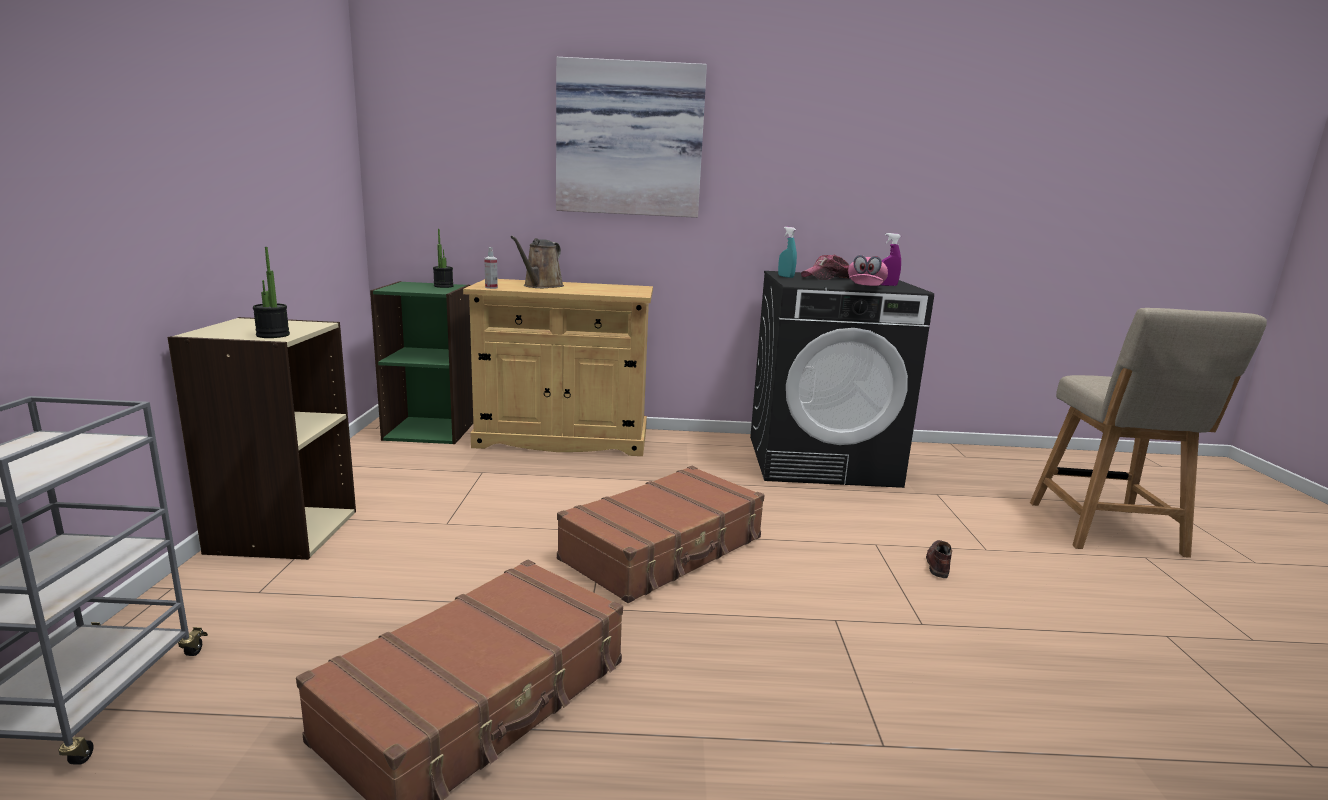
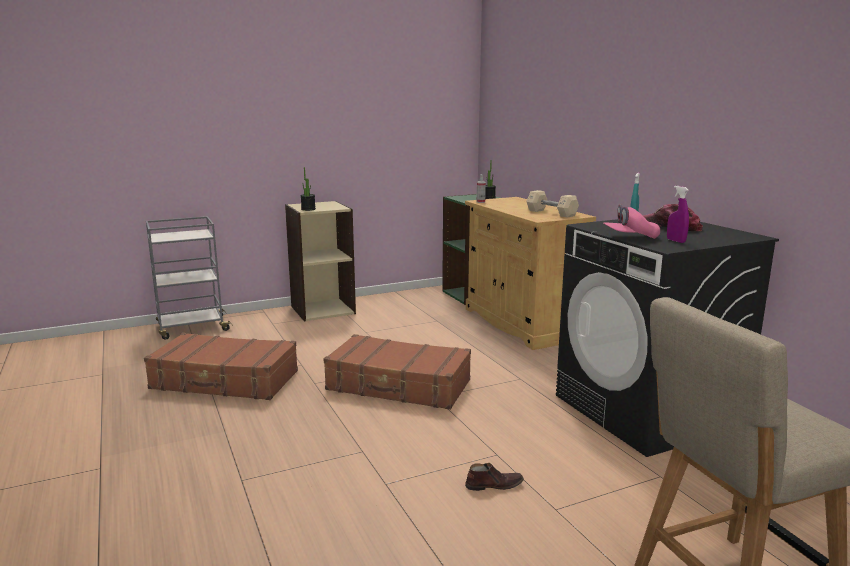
camera: 65 degrees right, 0 degrees up
brown watering can [511,236,564,288] -> none
picture [556,57,707,218] -> none
none -> beige dumbbell [526,190,579,218]

